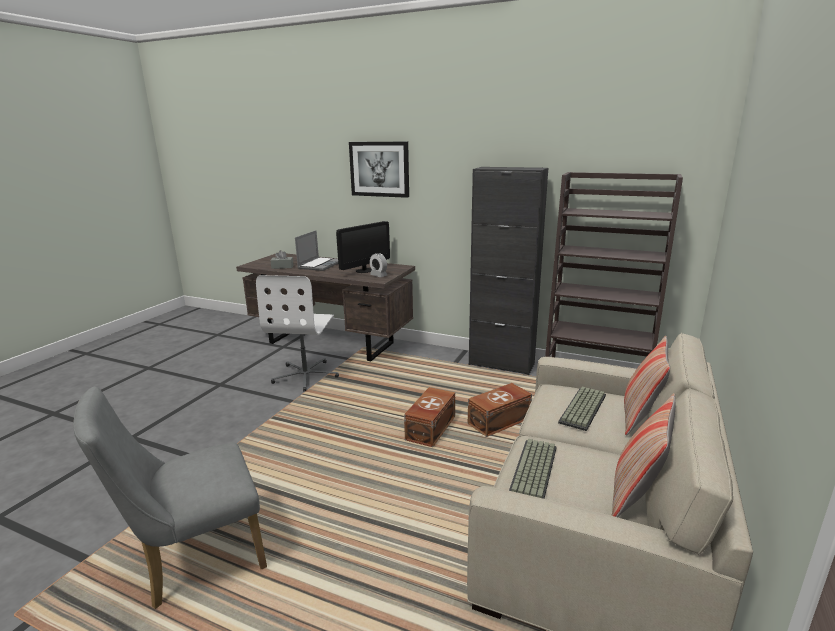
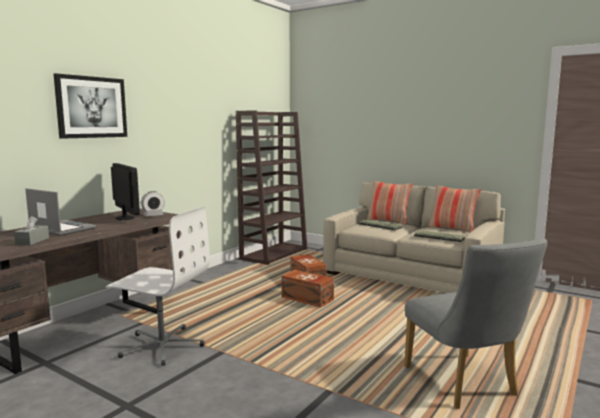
camera: 80 degrees left, 10 degrees down
black cabinet [469,167,548,375] -> none

